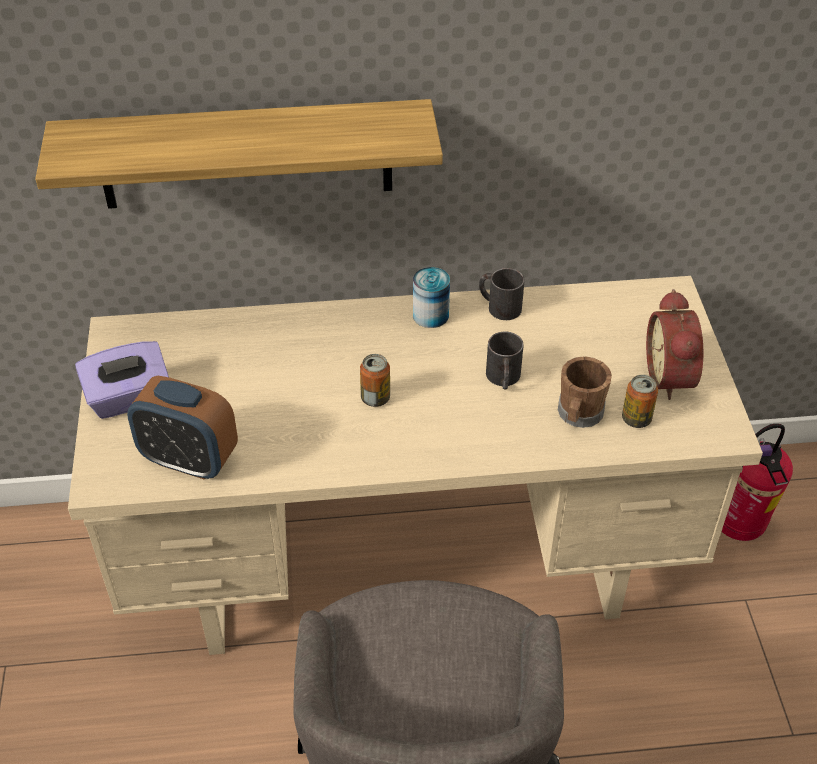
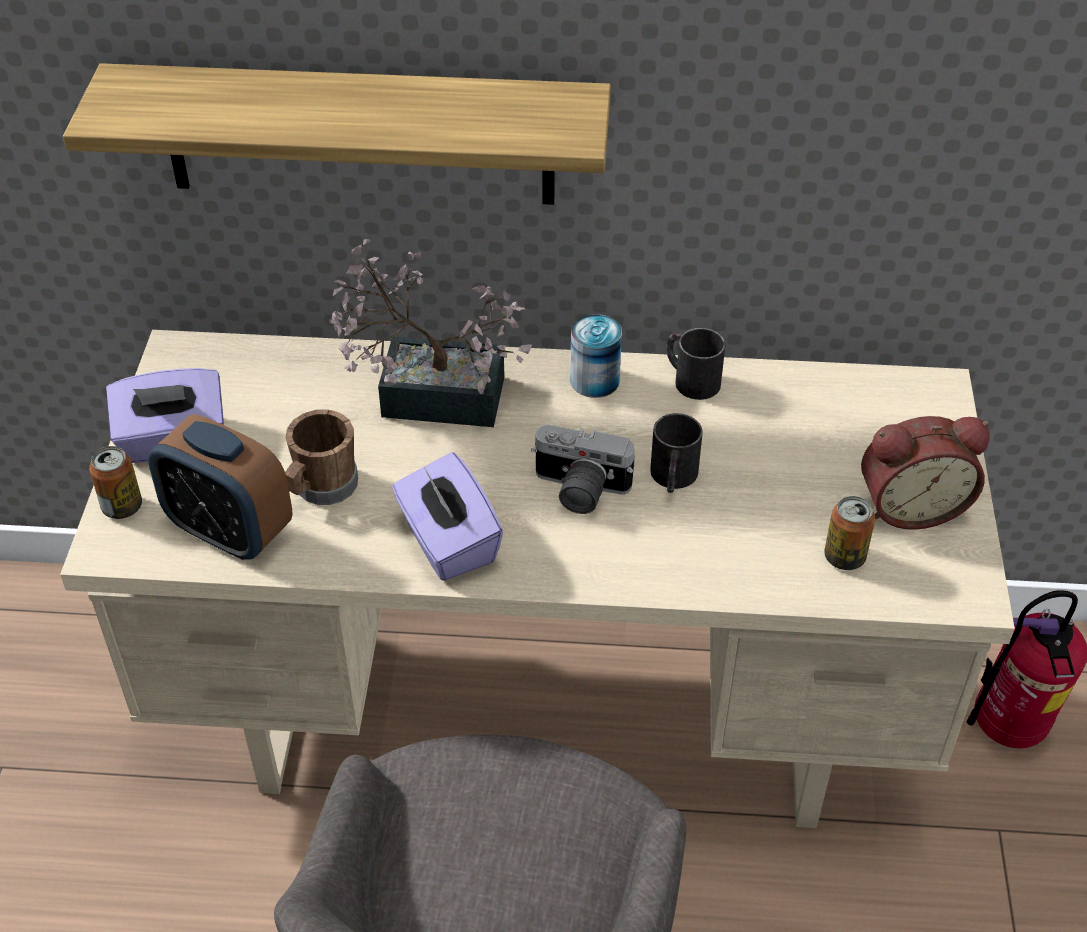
camera: 10 degrees right, 0 degrees up
can [360,354,390,407] -> can moved to [89,446,142,519]
brown mug [558,356,612,428] -> brown mug moved to [285,410,358,505]
alarm clock [646,289,704,400] -> alarm clock turned 105 degrees counterclockwise [861,416,990,530]
none -> potted plant [329,239,532,427]
none -> purple tissue box [392,452,503,581]
none -> camera [531,425,635,514]

